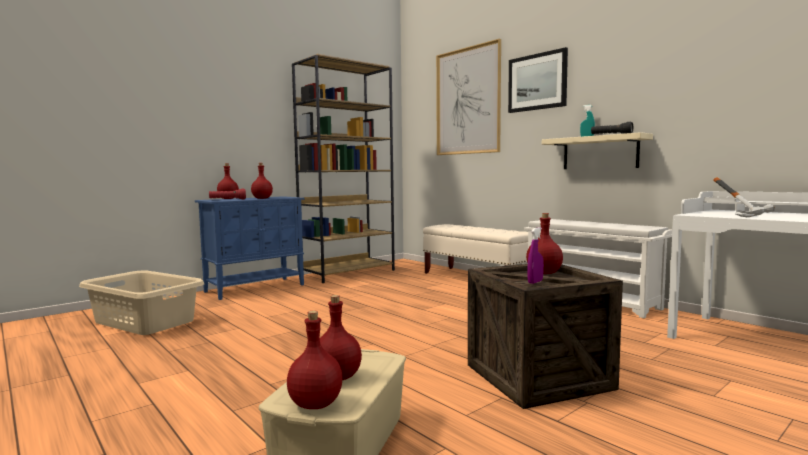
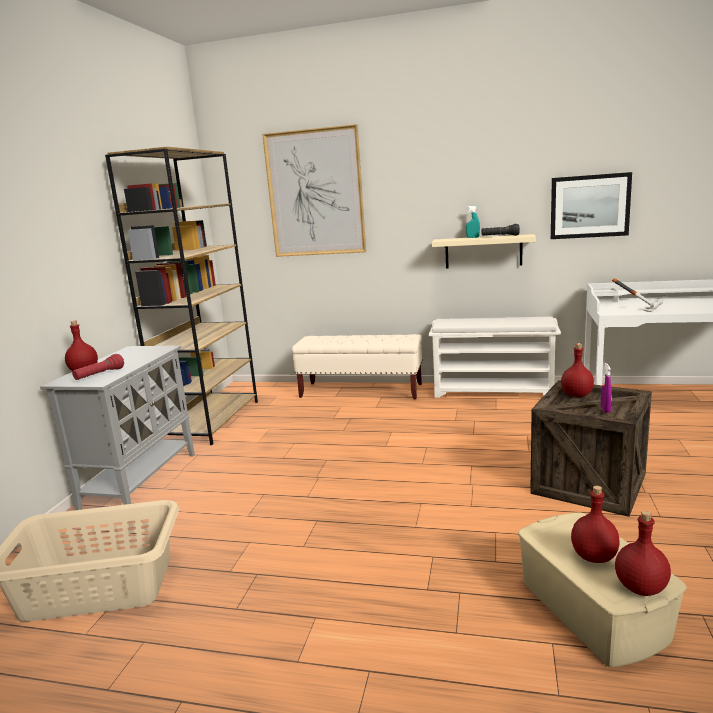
camera: 35 degrees left, 10 degrees up
blue cabinet [195,196,305,300] -> grey cabinet [40,346,195,510]
red bottle [251,163,273,199] -> none
picture [508,47,568,113] -> picture moved to [551,172,632,239]

